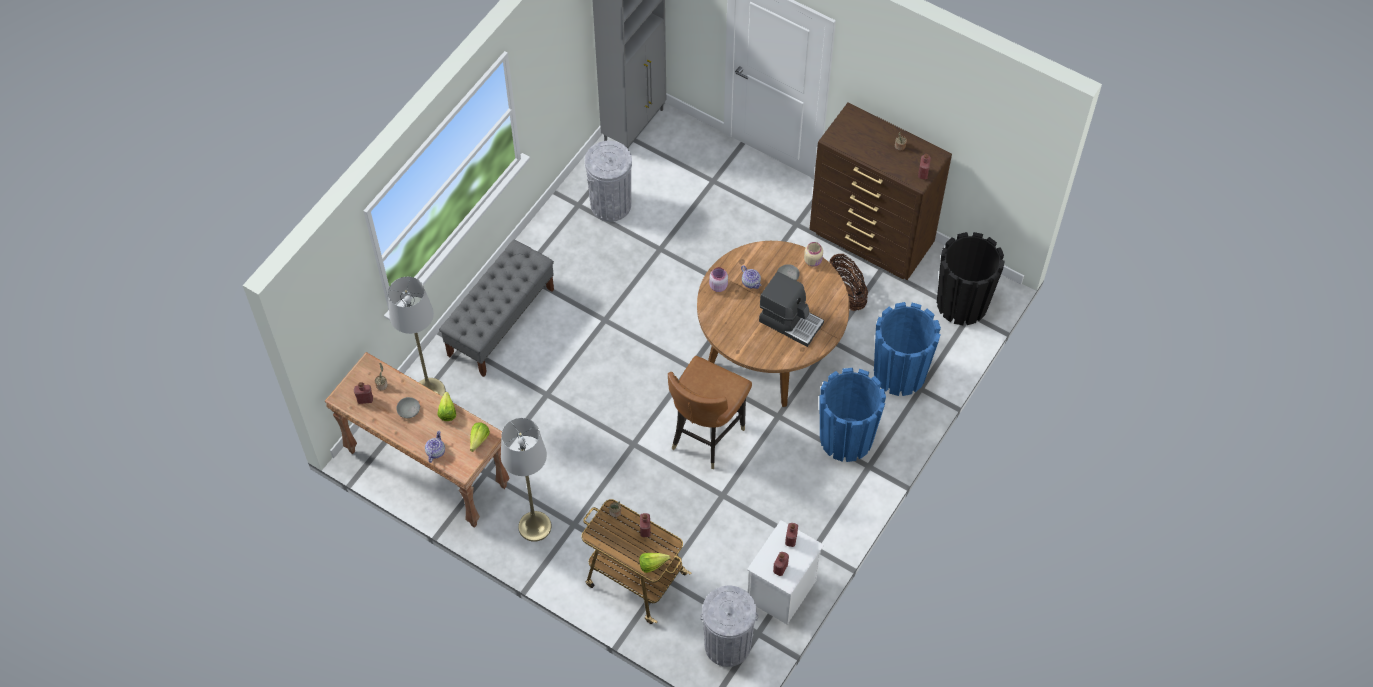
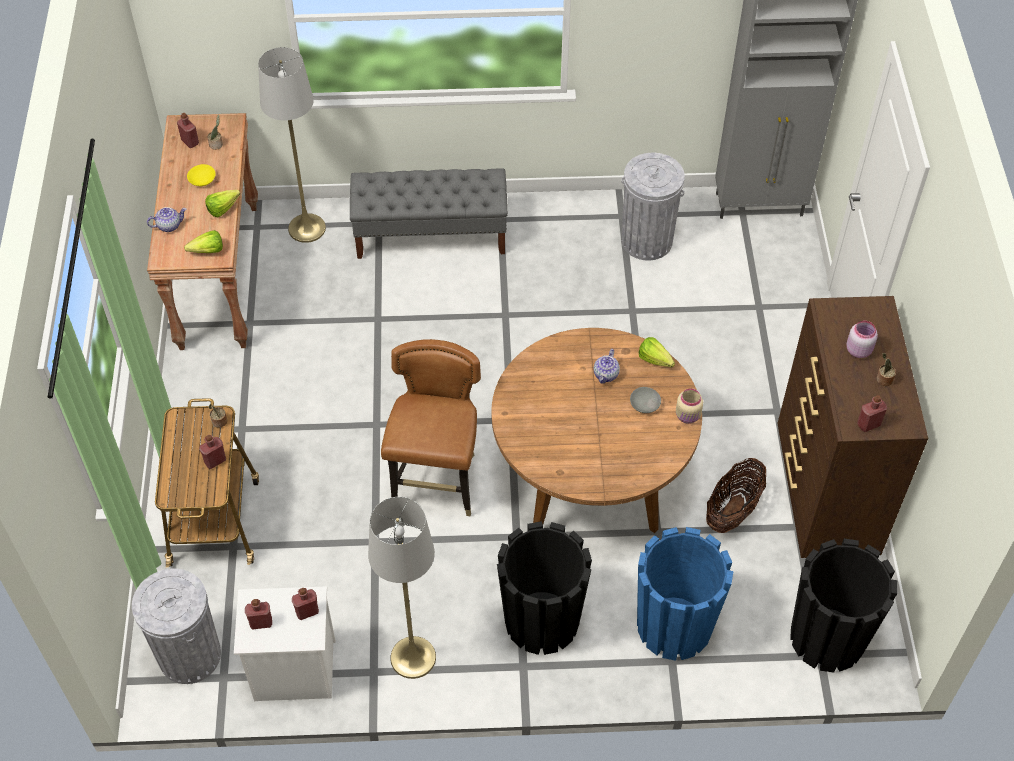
camera: 55 degrees right, 5 degrees down
grey bowl [396,397,420,418] -> yellow bowl [187,164,216,186]
grey floor lamp [501,418,552,542] -> grey floor lamp moved to [368,497,436,679]
lettuce [639,553,670,573] -> lettuce moved to [639,337,675,367]
brown chair [668,356,752,469] -> brown chair turned 105 degrees clockwise [381,339,481,516]
pink jar [709,267,728,292] -> pink jar moved to [846,321,878,358]
coffee machine [759,271,824,347] -> none
blue planter [819,368,886,462] -> black planter [497,521,592,655]

